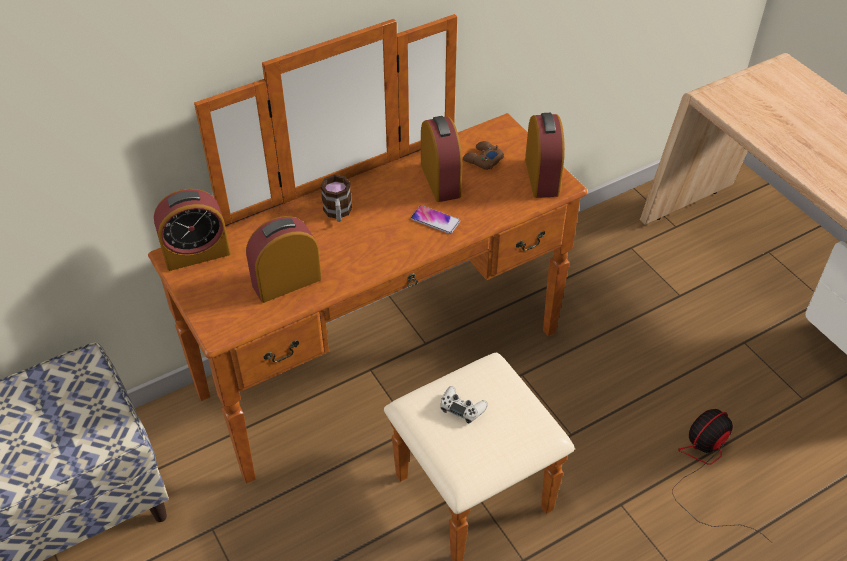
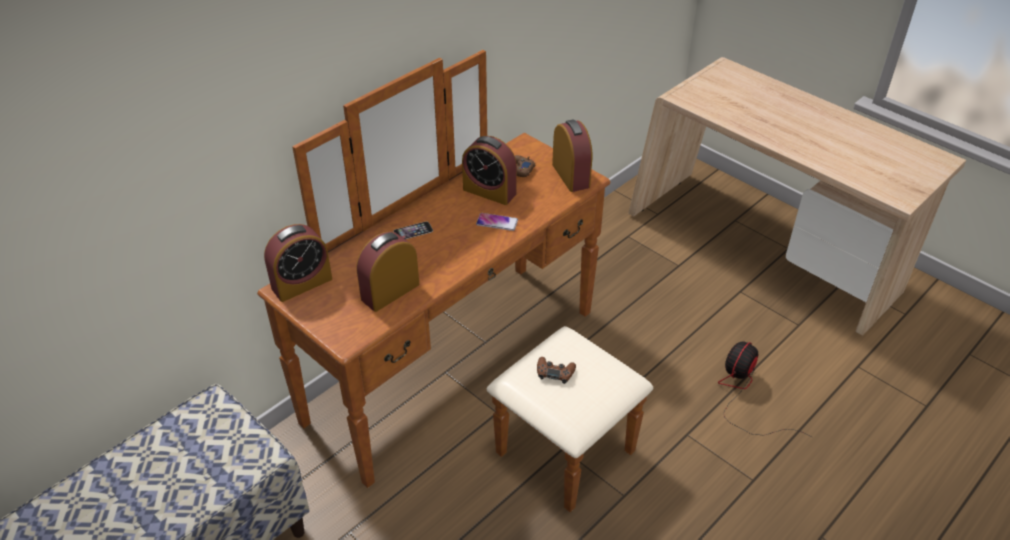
camera: 15 degrees left, 5 degrees down
mug [321,174,352,222] -> phone [393,221,433,239]
alarm clock [421,116,462,202] -> alarm clock turned 150 degrees clockwise [462,136,517,205]
white game controller [441,386,488,423] -> brown game controller [537,357,576,384]

